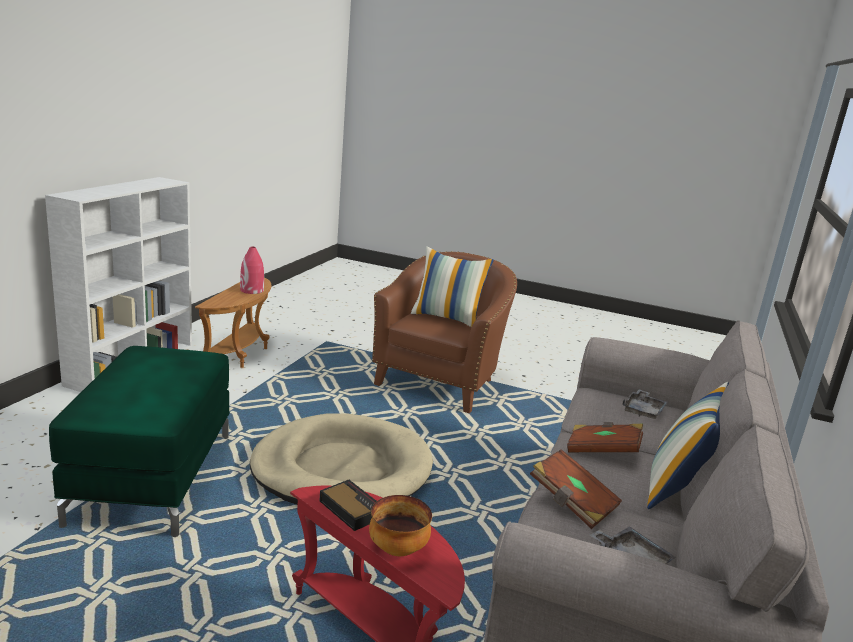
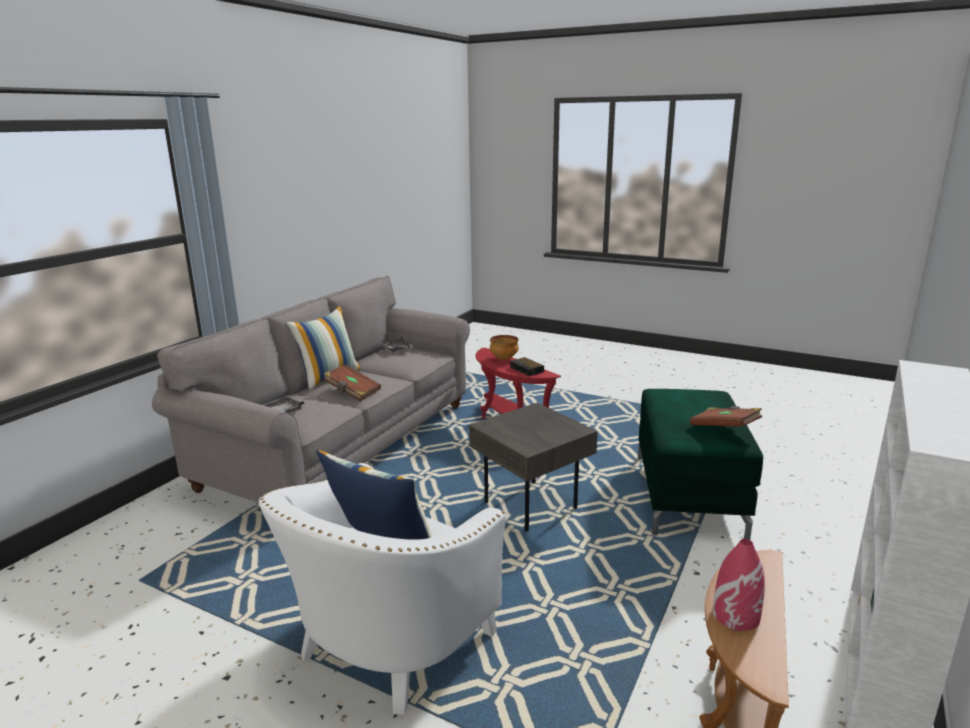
camera: 170 degrees left, 0 degrees up
beige dog bed [250,414,433,505] -> grey side table [469,403,598,531]
brown armchair [372,251,517,413] -> white armchair [259,462,506,715]
brown book [530,449,622,529] -> brown book moved to [690,406,762,427]

